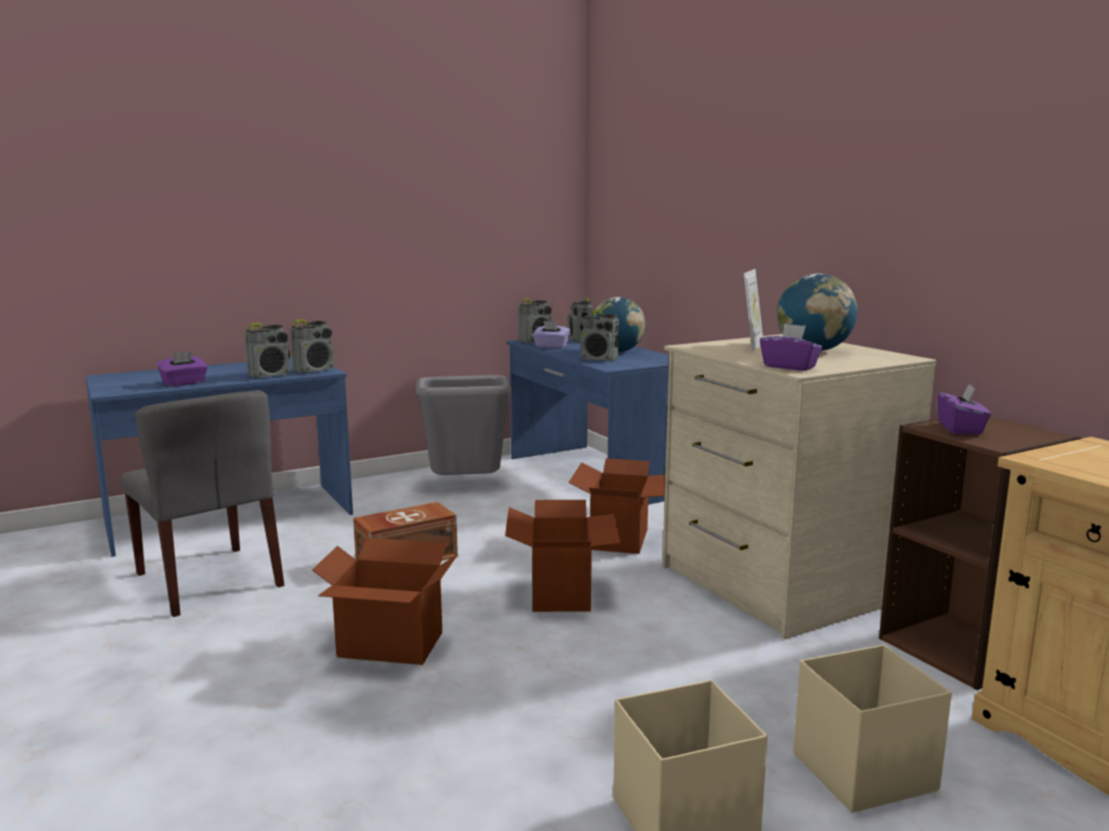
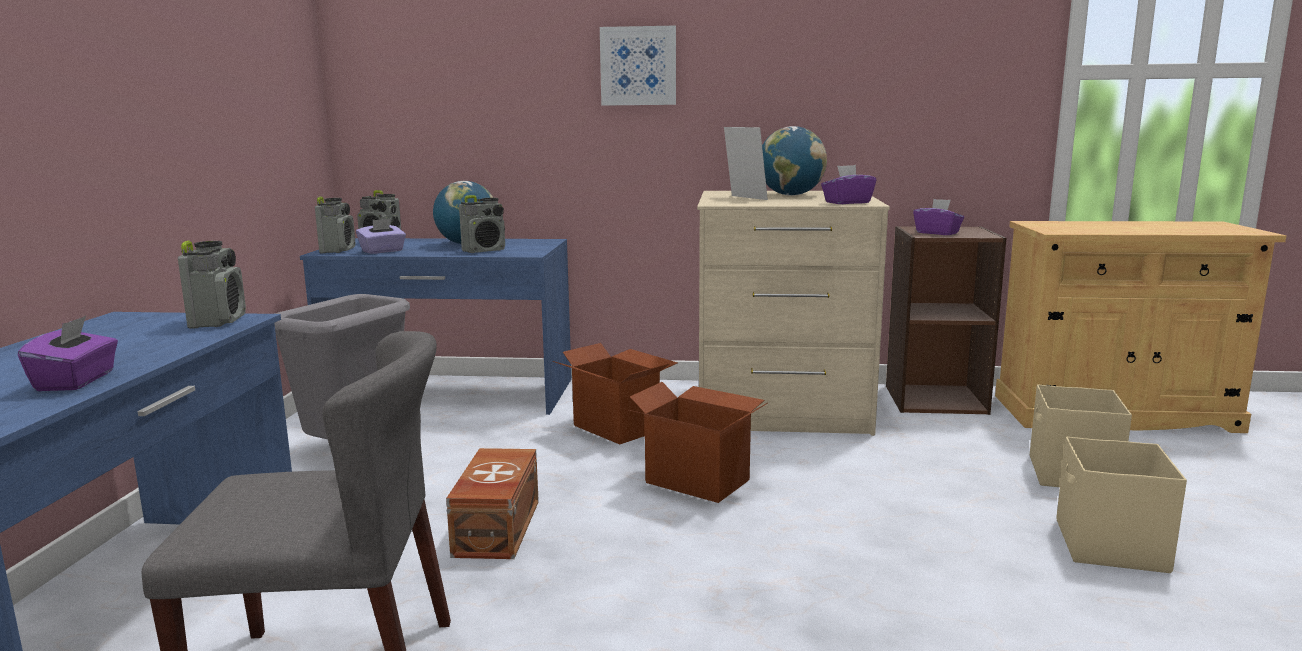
camera: 55 degrees left, 0 degrees up
radio [244,323,290,378] -> none
cardboard box [312,538,458,665] -> none
none -> picture [600,26,676,106]

